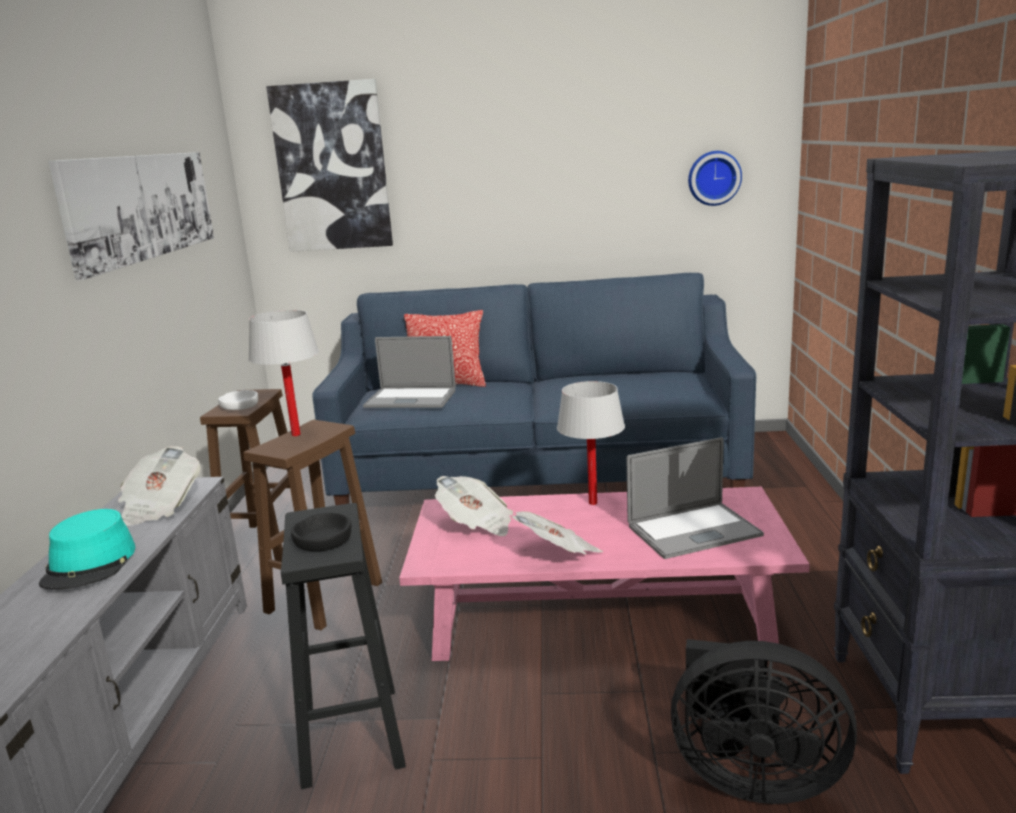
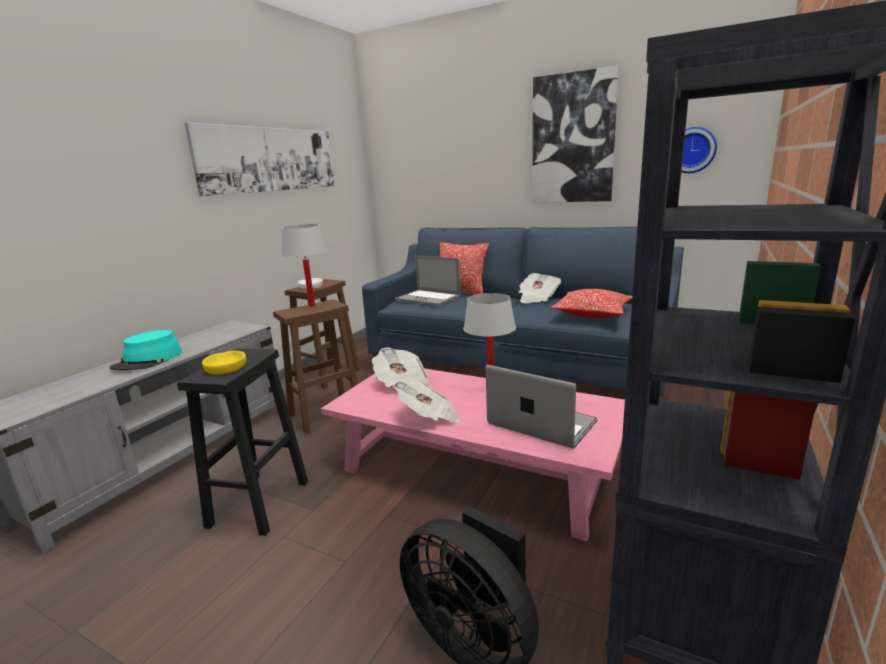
camera: 25 degrees right, 0 degrees up
newspaper [118,446,200,526] -> newspaper moved to [519,273,561,303]
picture [266,79,393,252] -> picture moved to [532,66,619,203]
black bowl [291,513,351,552] -> yellow bowl [202,351,246,374]
laptop [627,437,764,559] -> laptop turned 150 degrees counterclockwise [486,365,597,449]
none -> pillow [550,289,632,318]

